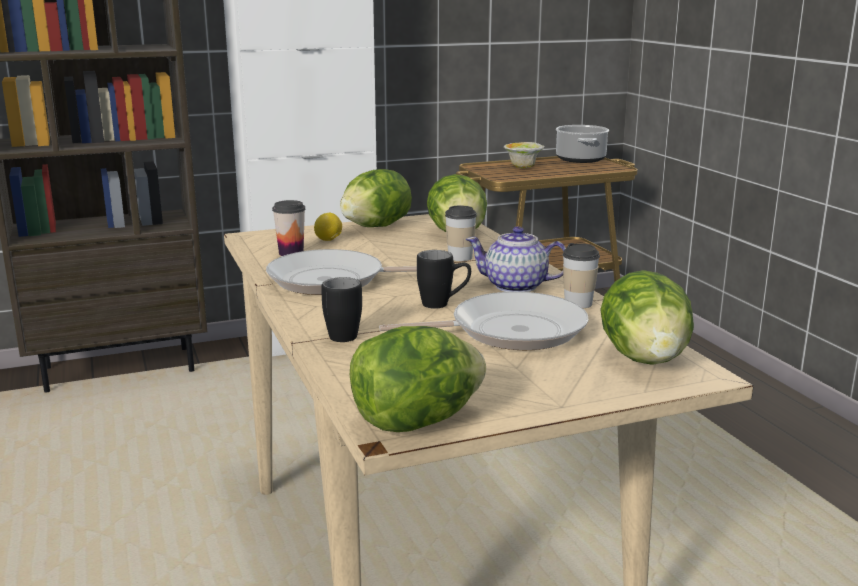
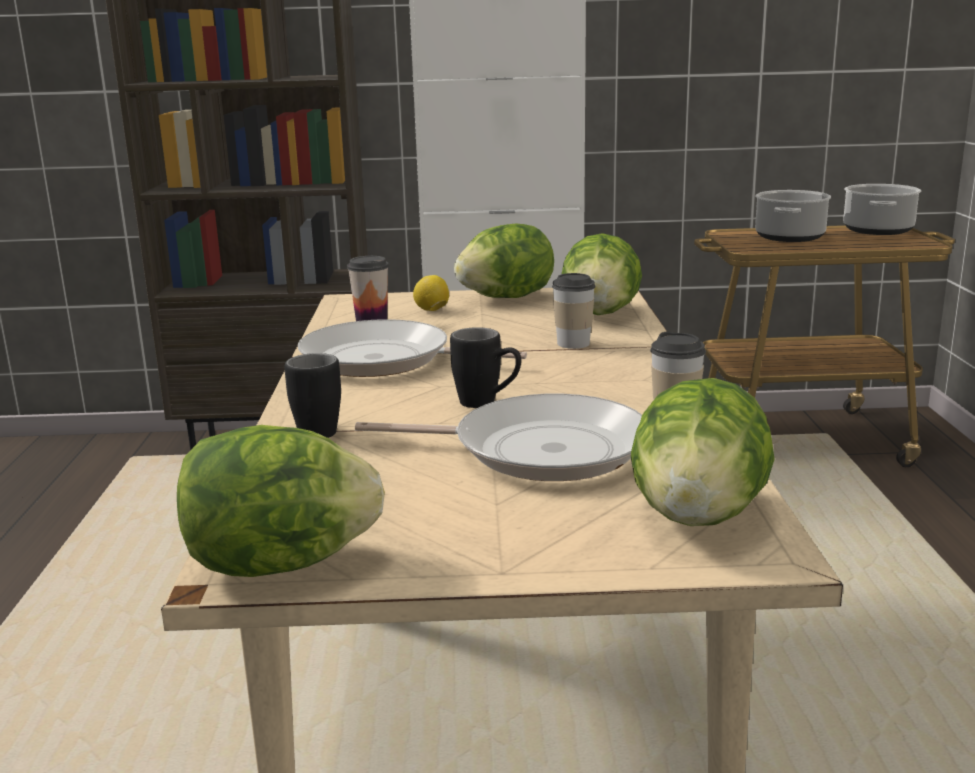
camera: 20 degrees right, 0 degrees up
teapot [466,227,566,292] -> none
bowl [504,142,544,168] -> cooking pot [755,190,831,242]

